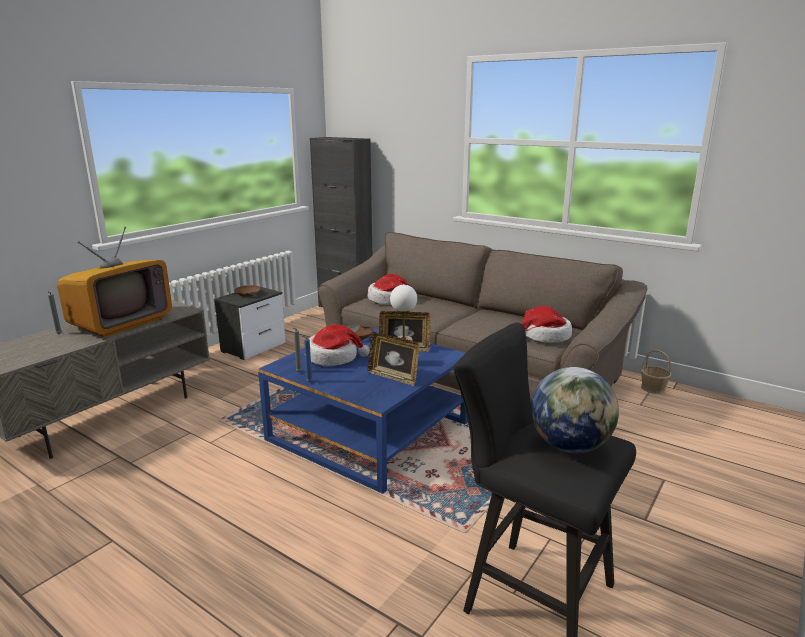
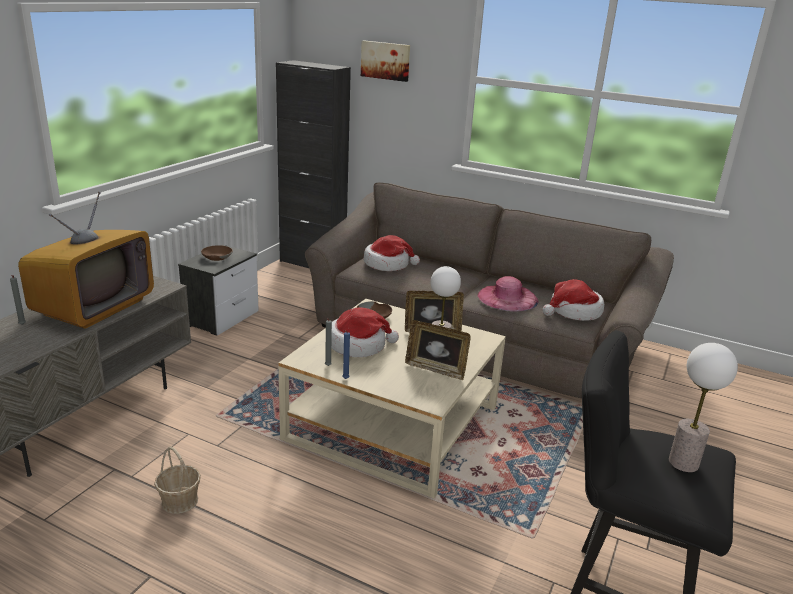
camera: 10 degrees left, 5 degrees up
blue coffee table [258,324,468,494] -> beige coffee table [278,299,506,498]
globe [531,367,619,453] -> table lamp [669,343,738,472]
basket [641,350,671,394] -> basket moved to [154,446,201,514]
none -> picture [361,41,410,82]
none -> pink hat [477,276,539,311]

